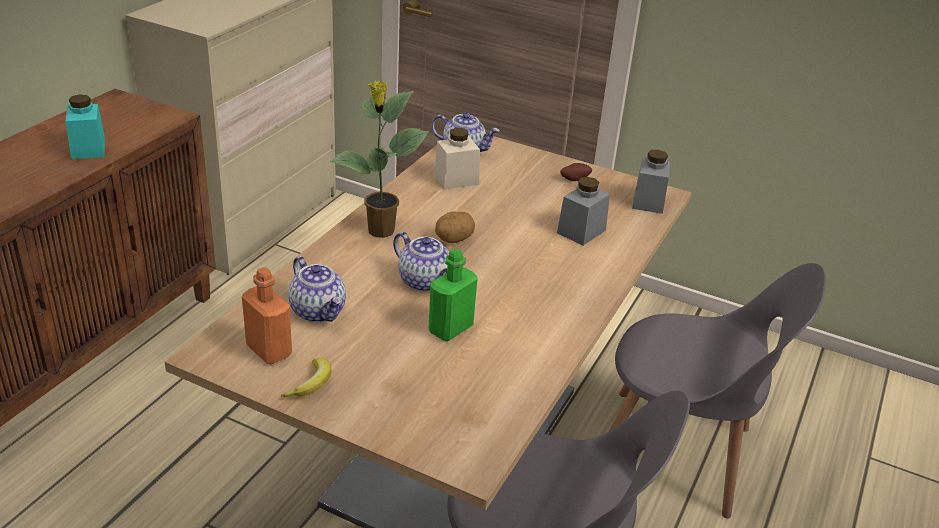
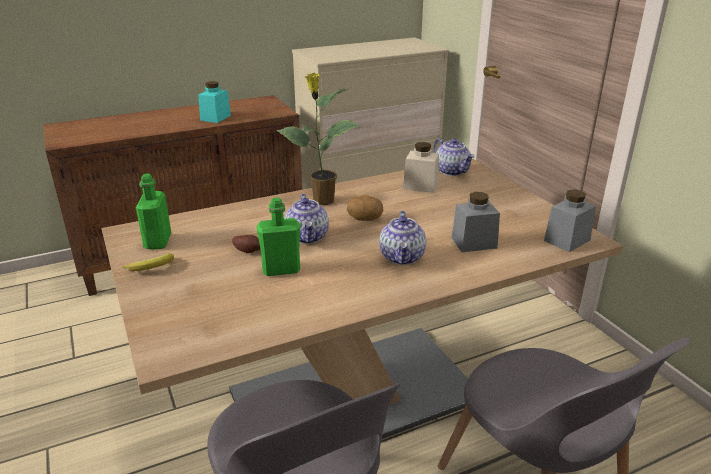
camera: 40 degrees right, 5 degrees down
orange bottle [242,267,292,364] -> green bottle [136,174,171,249]
teapot [288,256,346,322] -> teapot moved to [379,211,426,265]
potato [560,163,592,181] -> potato moved to [232,235,260,253]

